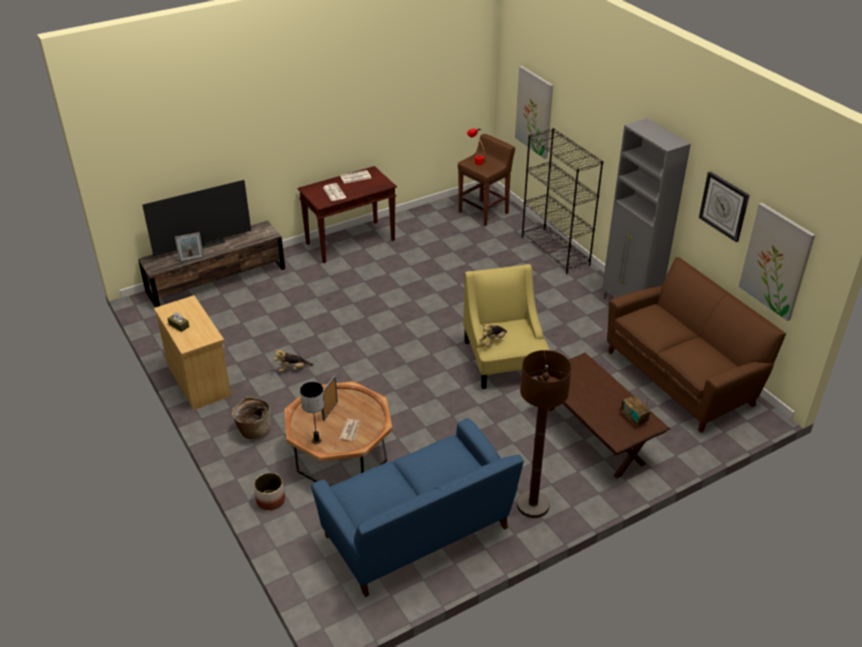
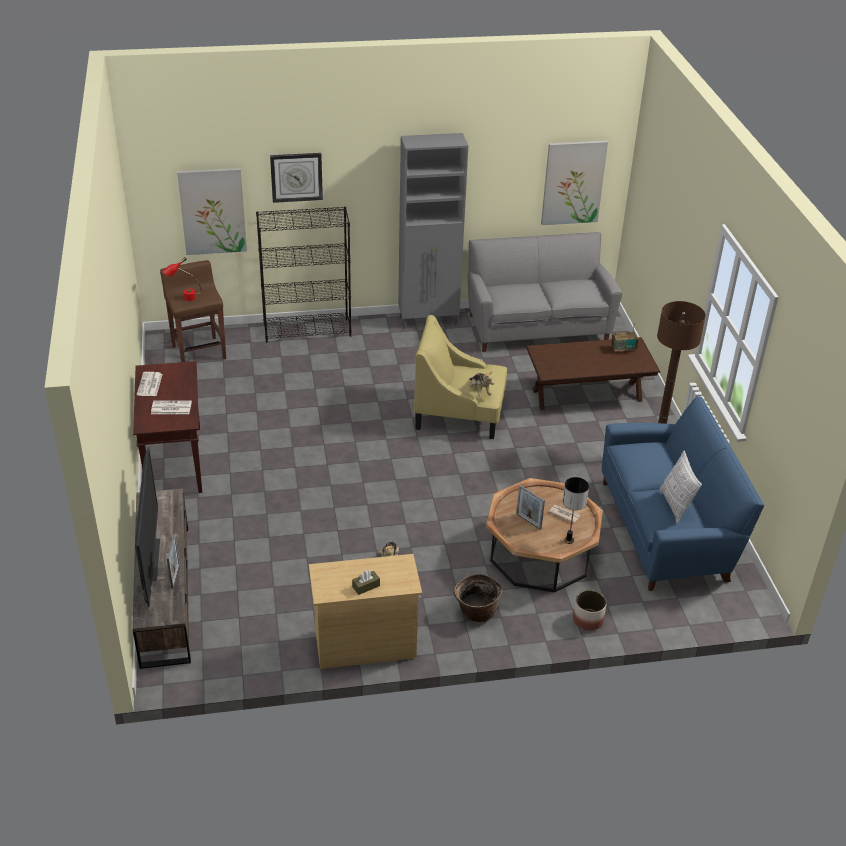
camera: 70 degrees left, 0 degrees up
brown sofa [607,257,786,433] -> grey sofa [468,232,622,352]
wall clock [699,171,749,242] -> wall clock moved to [270,153,323,203]
none -> pillow [660,451,702,523]

